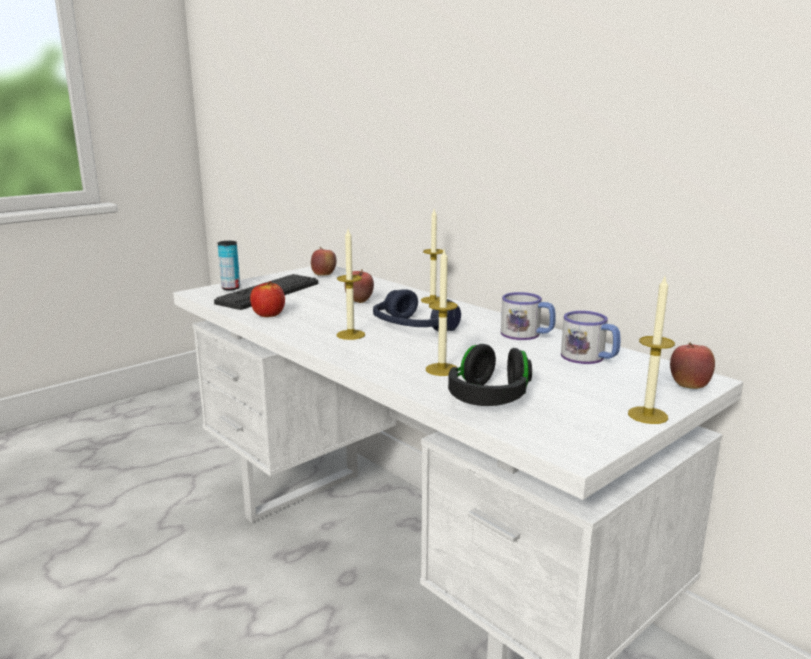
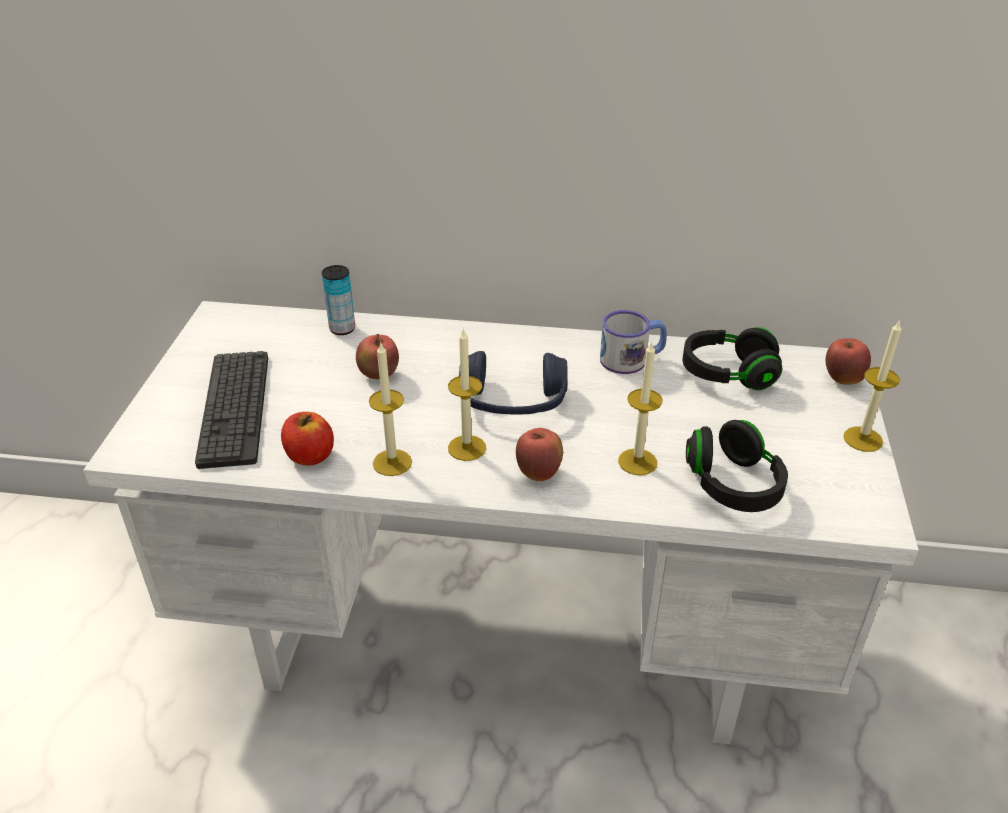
camera: 40 degrees left, 20 degrees up
can [218,241,240,290] -> can moved to [322,265,355,335]
apple [311,247,336,276] -> apple moved to [516,428,563,481]
candle [421,209,443,304] -> candle moved to [369,343,412,476]
mug [561,311,620,364] -> black headphones [683,327,782,390]

